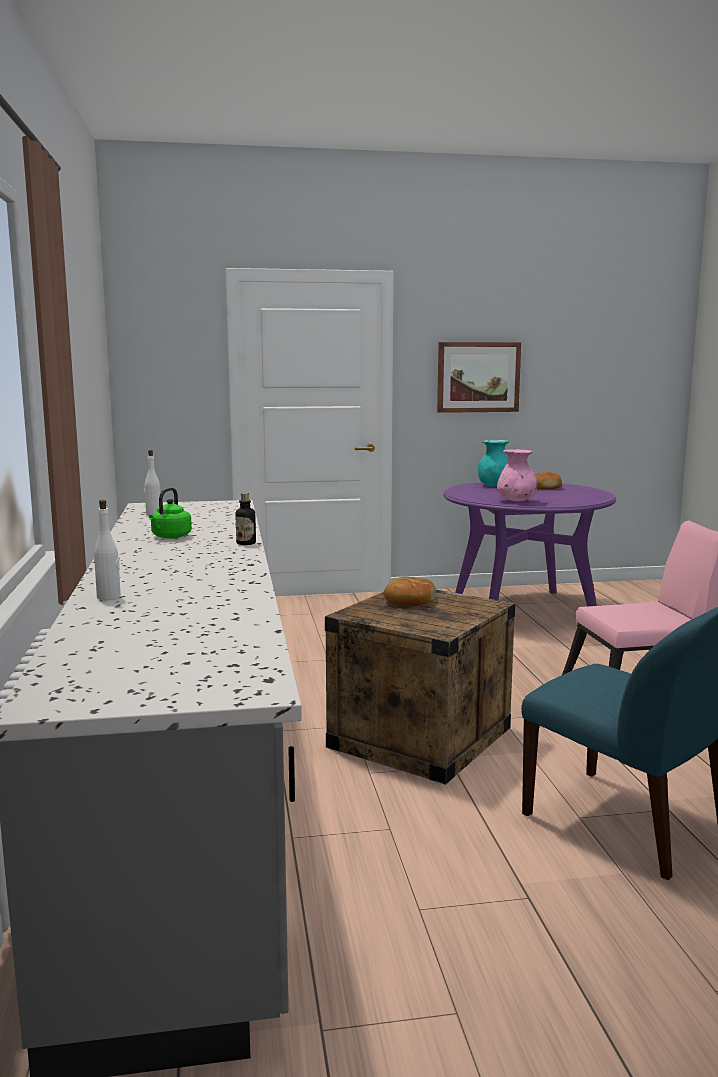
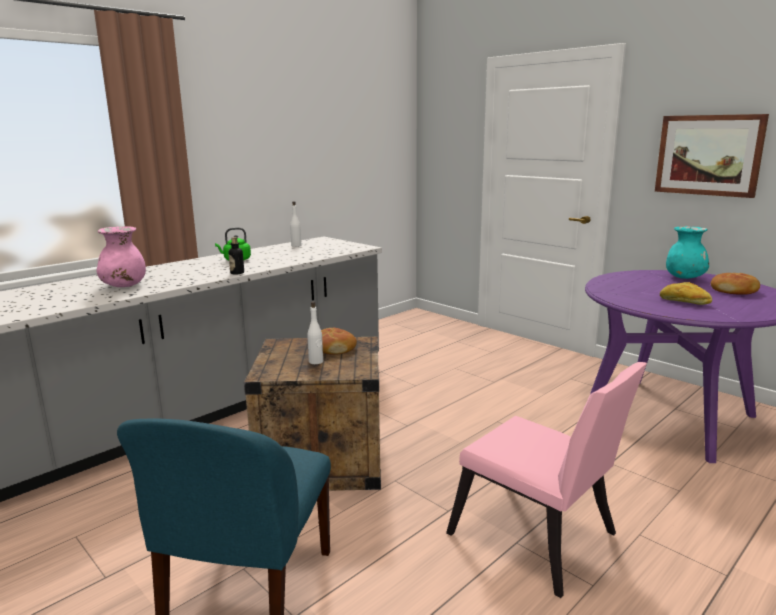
camera: 55 degrees right, 5 degrees up
white bottle [94,500,121,600] -> white bottle moved to [307,301,323,364]
pink vase [497,449,537,501] -> pink vase moved to [97,226,146,287]
none -> bread [660,282,712,305]

